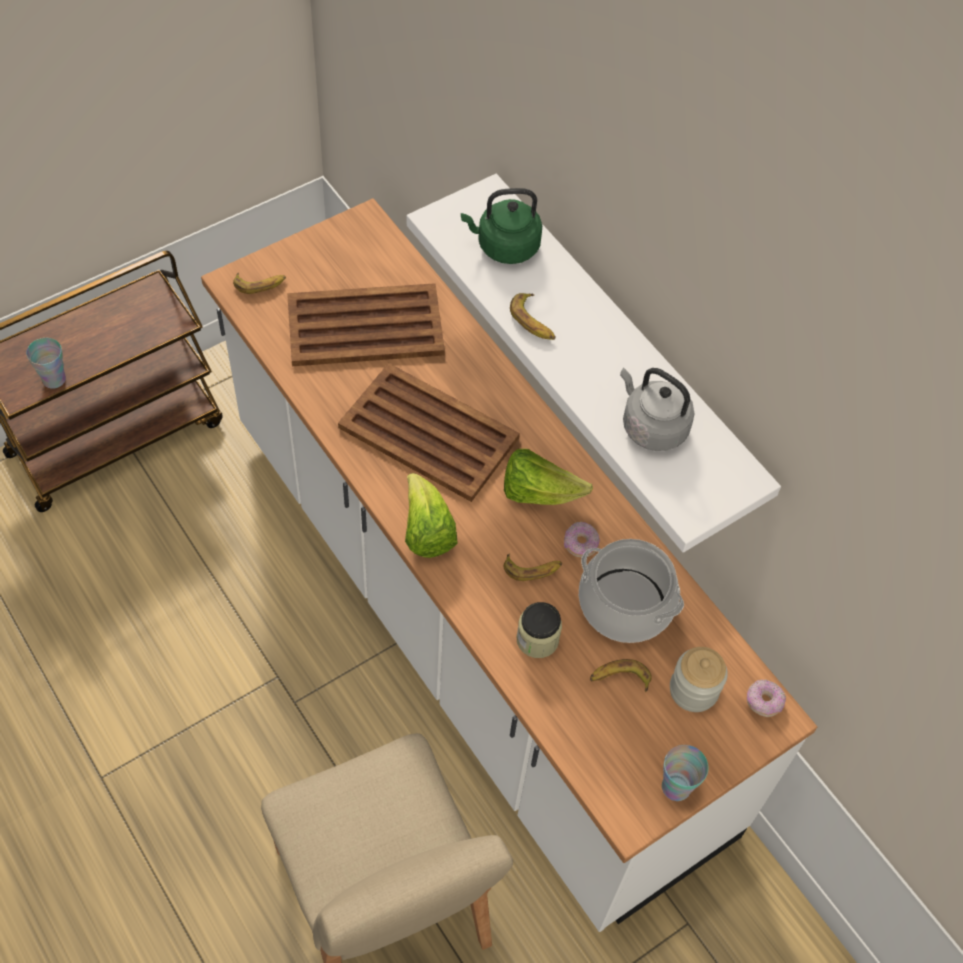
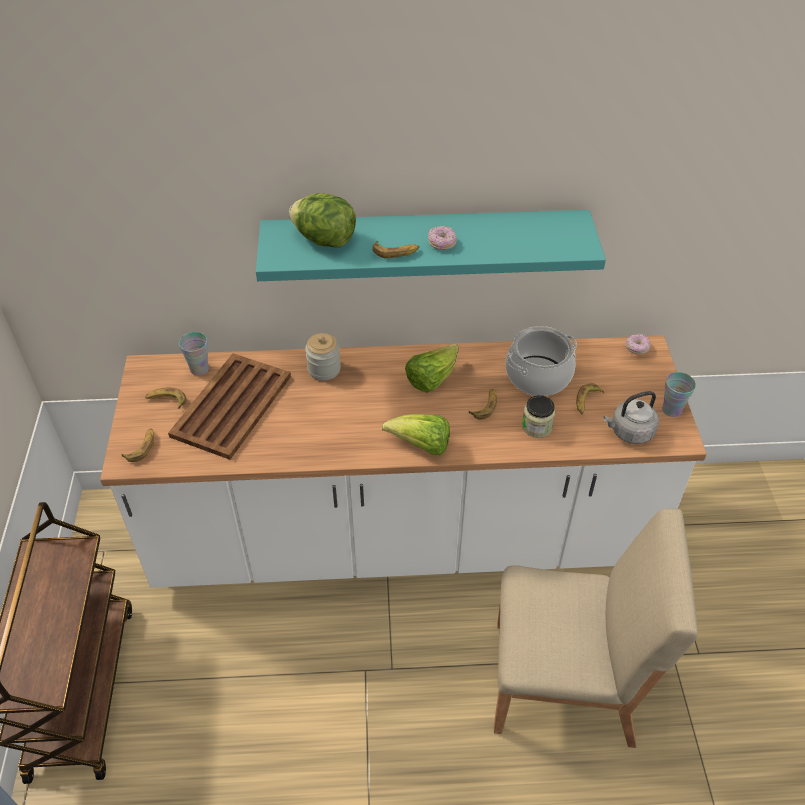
camera: 55 degrees left, 10 degrees down
cup [26,338,66,389] -> cup moved to [179,332,209,376]
brown tray [338,363,520,502] -> none
white shelf [407,174,781,553] -> turquoise shelf [256,210,606,281]
green kettle [461,188,542,264] -> lettuce [289,193,356,248]
donut [564,522,600,557] -> donut moved to [428,226,457,250]
grey kettle [620,368,695,451] -> grey kettle moved to [603,391,659,444]
jar [670,647,728,712] -> jar moved to [305,333,341,381]
none -> banana [145,388,187,409]

